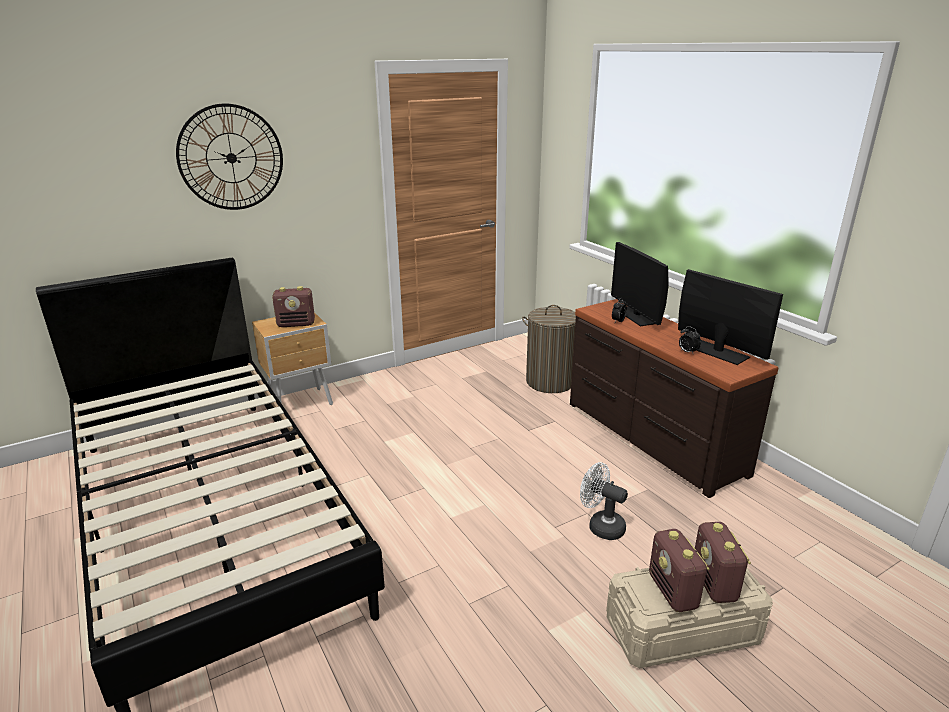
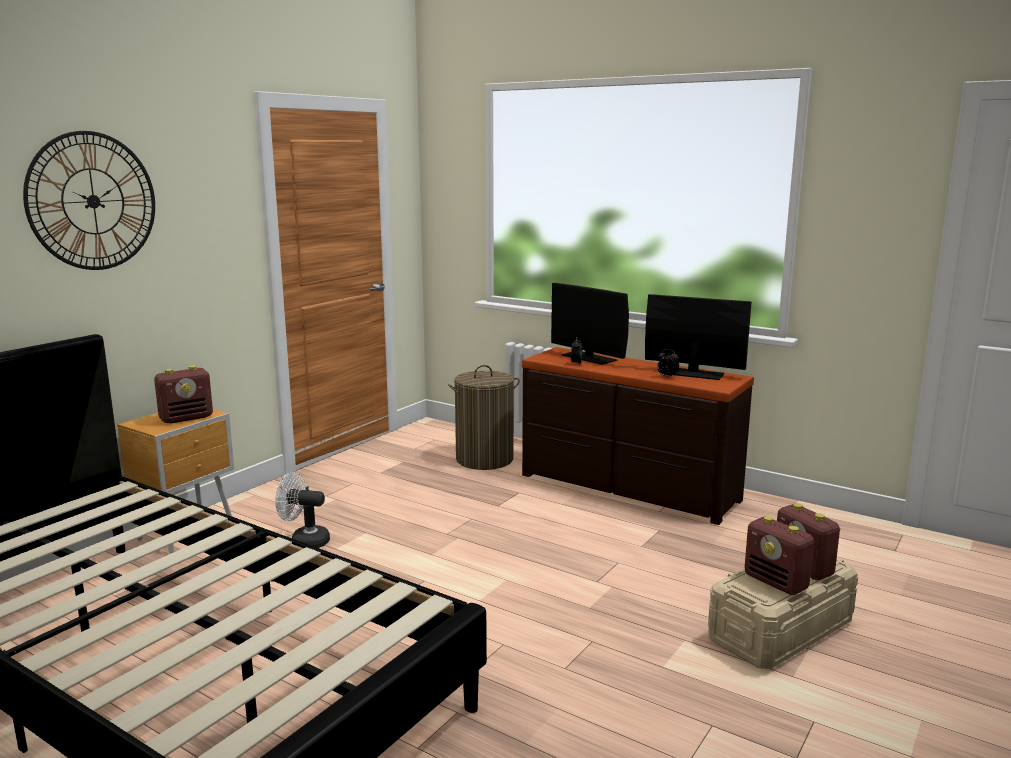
camera: 25 degrees left, 10 degrees down
white fan [580,462,628,540] -> white fan moved to [275,472,330,548]

